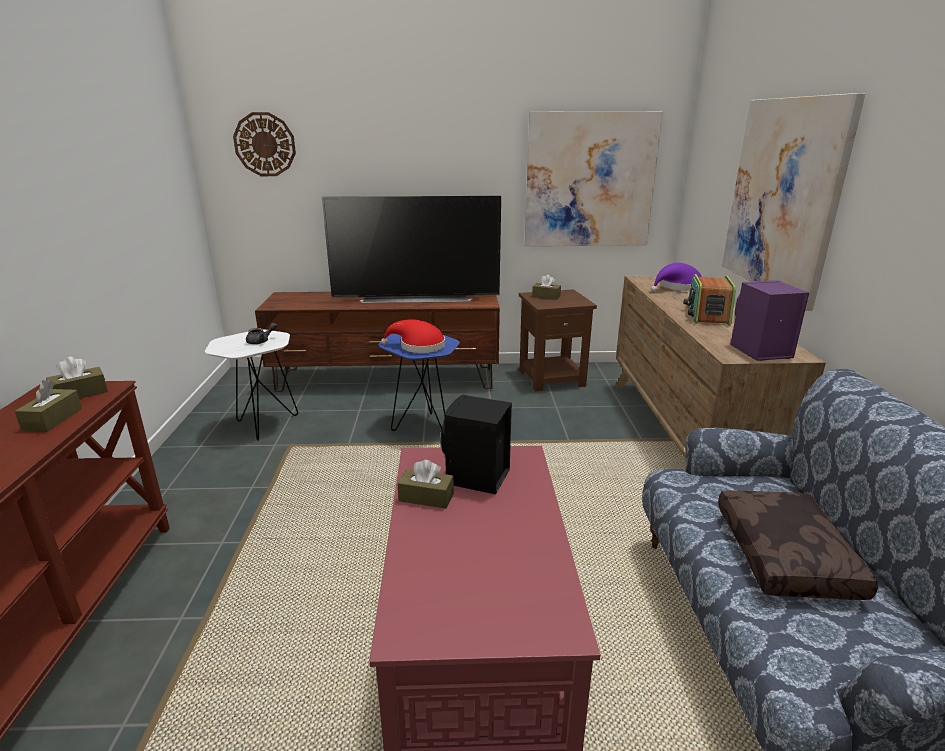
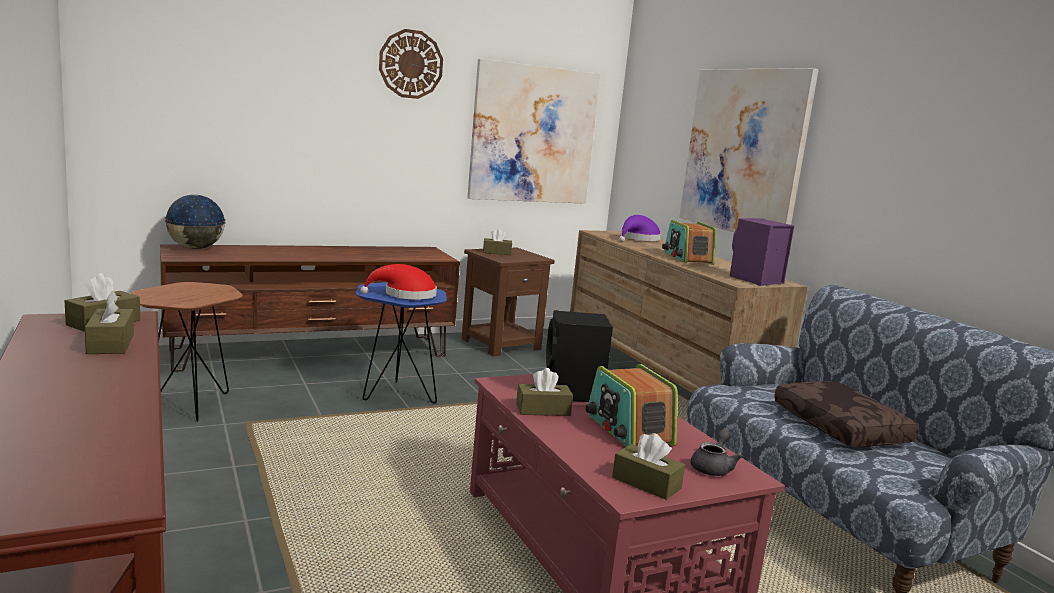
camera: 25 degrees left, 10 degrees down
white side table [205,329,298,441] -> brown side table [131,282,243,422]
wall clock [233,112,296,176] -> wall clock moved to [379,29,443,99]
grey teapot [246,323,277,344] -> grey teapot moved to [691,429,743,476]
television [322,196,501,303] -> none
none -> globe [165,195,226,249]
none -> radio [585,364,677,447]
none -> brown tissue box [612,433,685,500]

